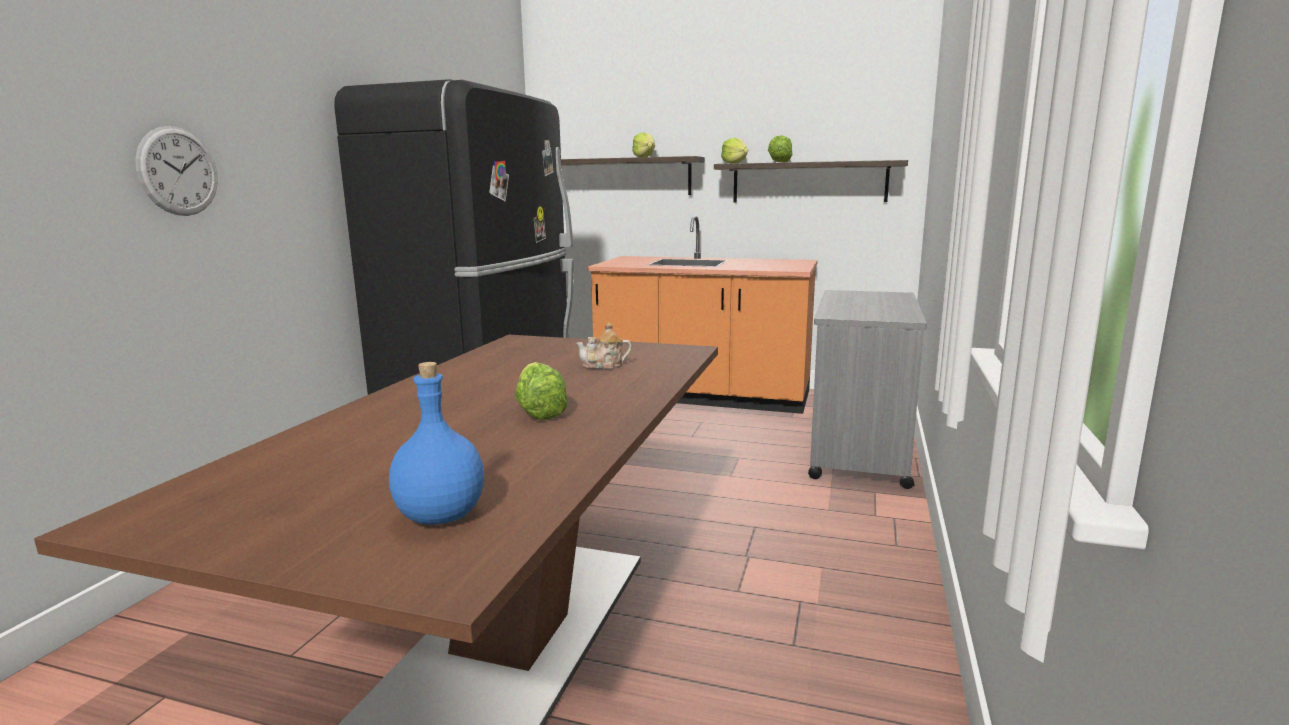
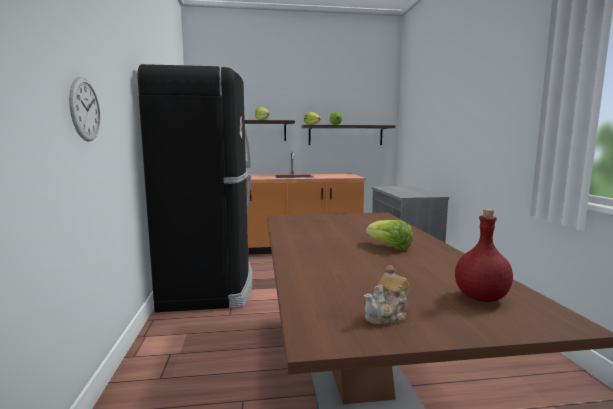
camera: 25 degrees left, 5 degrees down
blue bottle [389,362,484,525] -> red bottle [455,209,513,302]
teapot [576,322,631,369] -> teapot moved to [364,265,410,325]

